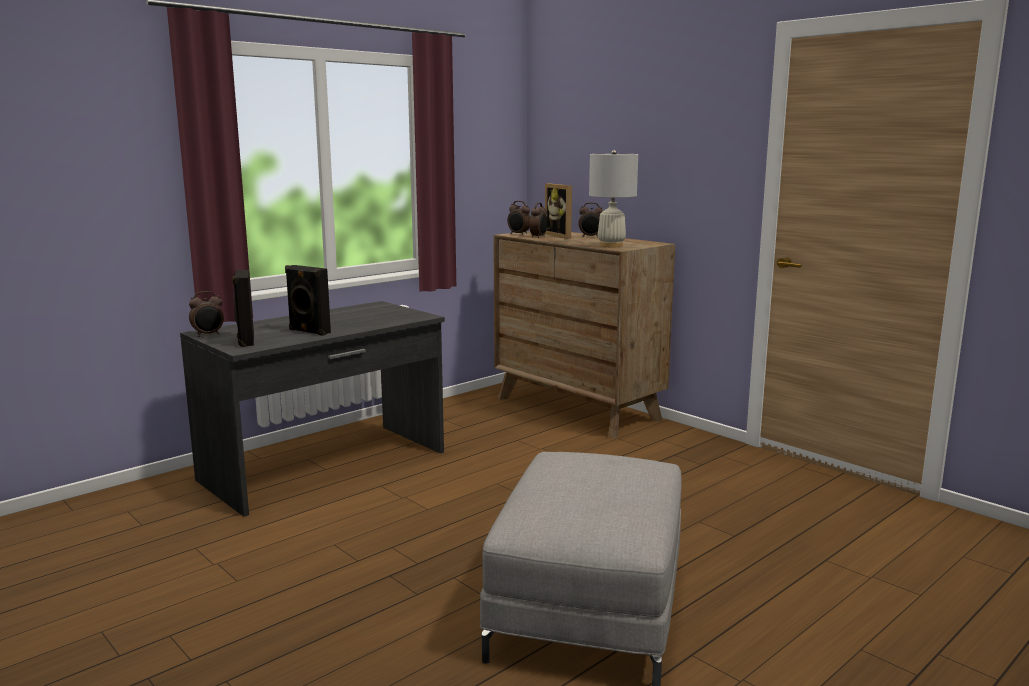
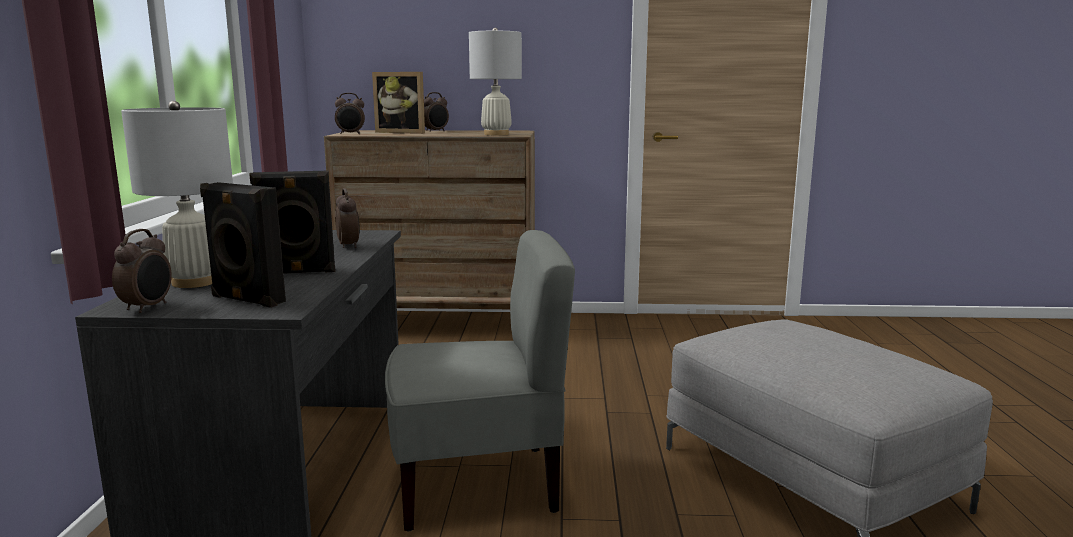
camera: 45 degrees left, 0 degrees up
alarm clock [529,203,548,238] -> alarm clock moved to [335,188,360,248]
none -> white table lamp [121,101,233,288]
none -> grey chair [385,230,575,531]

